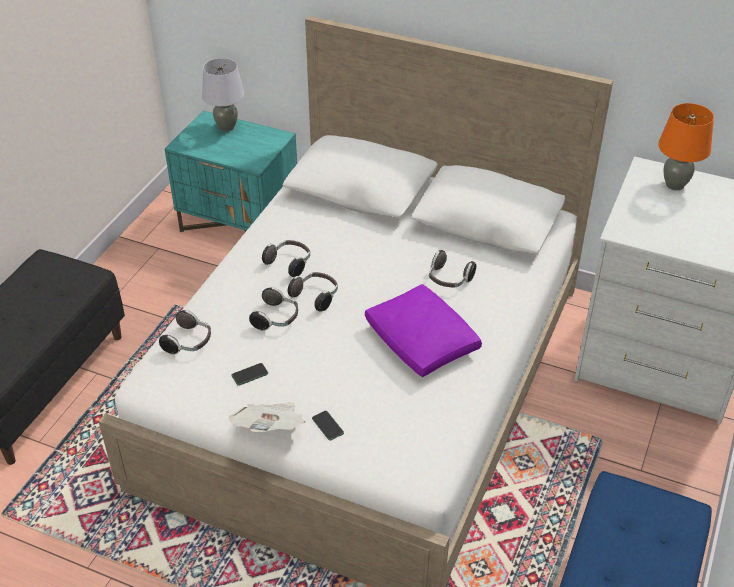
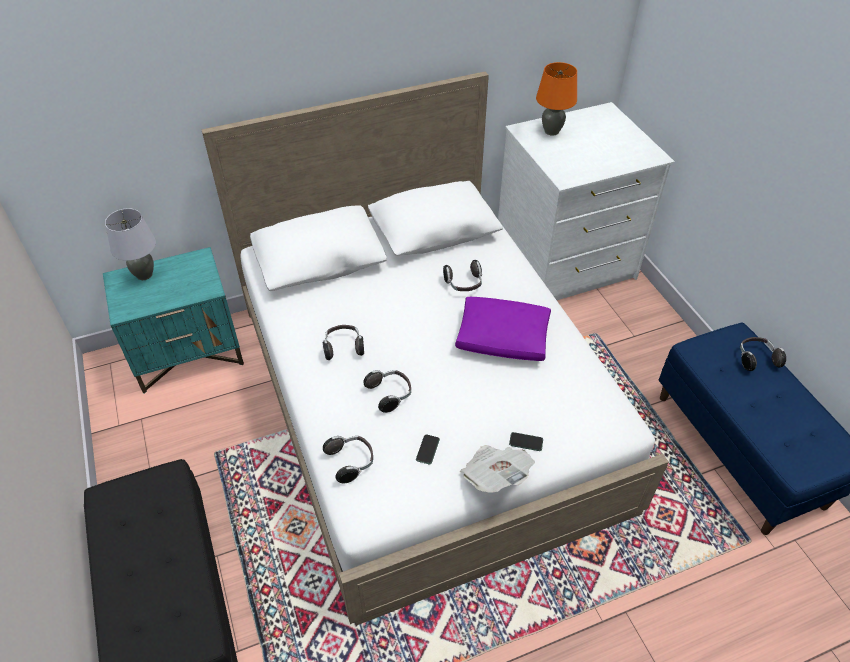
camera: 45 degrees left, 5 degrees up
headphones [288,272,338,312] -> headphones moved to [740,337,786,371]

